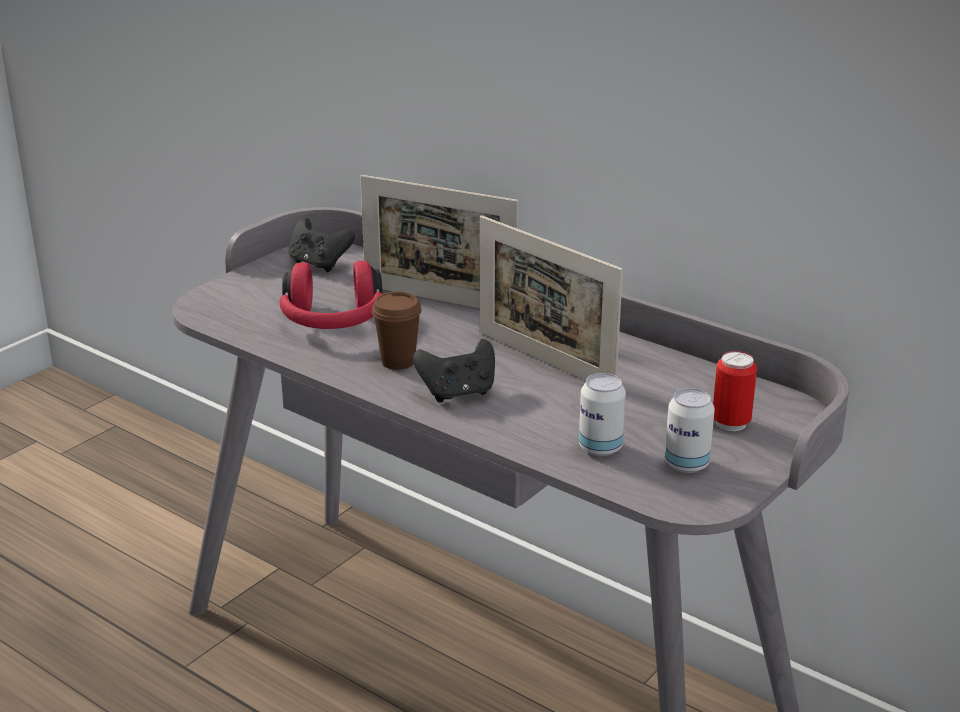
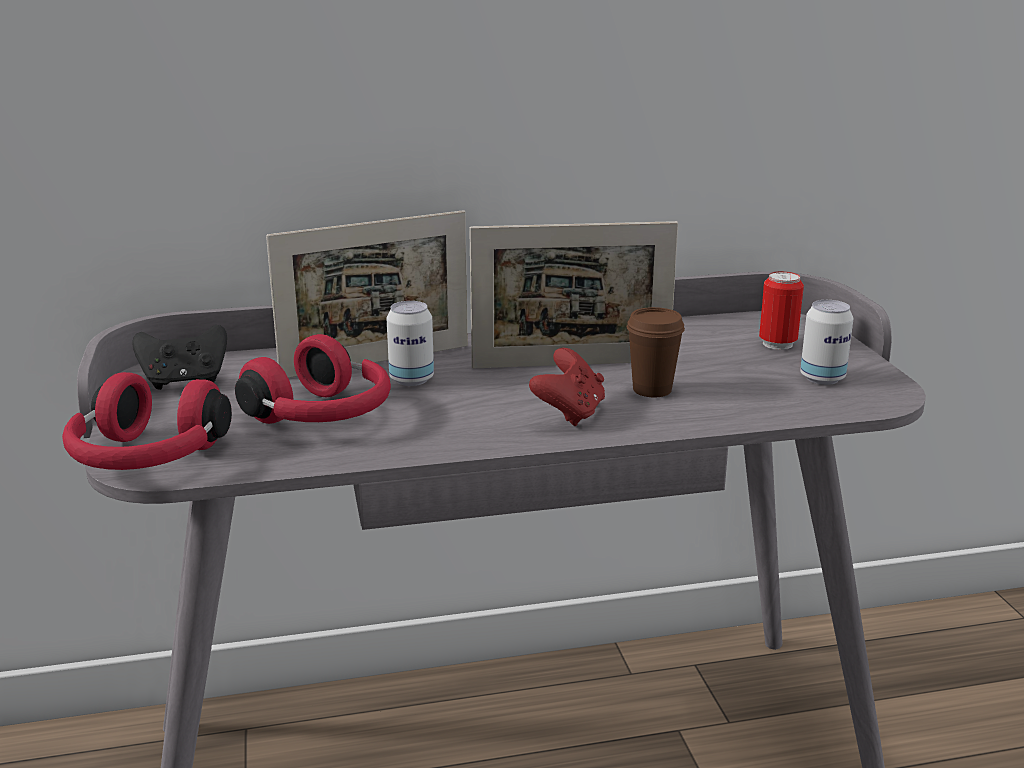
camera: 50 degrees left, 5 degrees down
brown cup [372,292,422,370] -> brown cup moved to [627,307,685,397]
black game controller [413,339,495,403] -> red game controller [529,348,605,426]
can [579,373,626,456] -> can moved to [387,301,434,386]
none -> red headphones [62,372,232,470]

